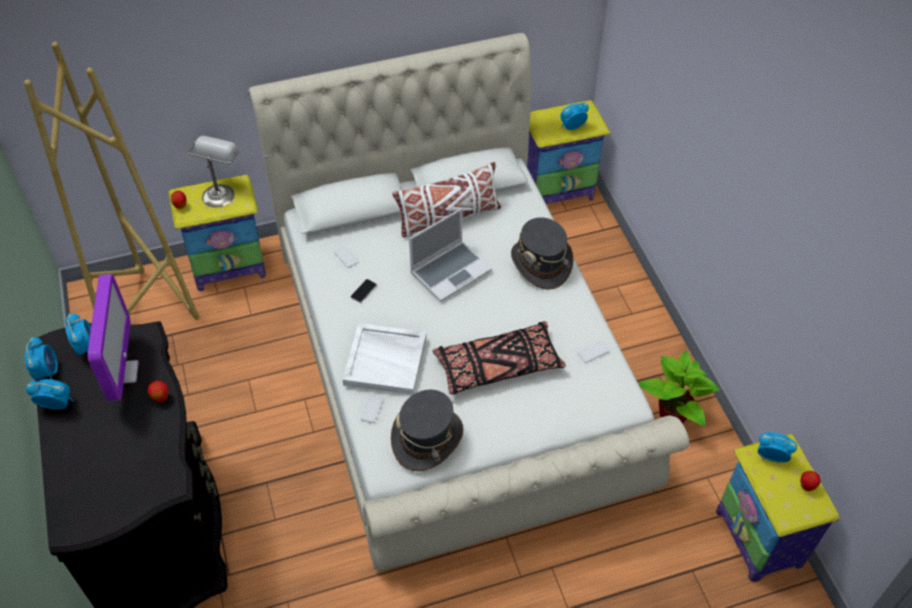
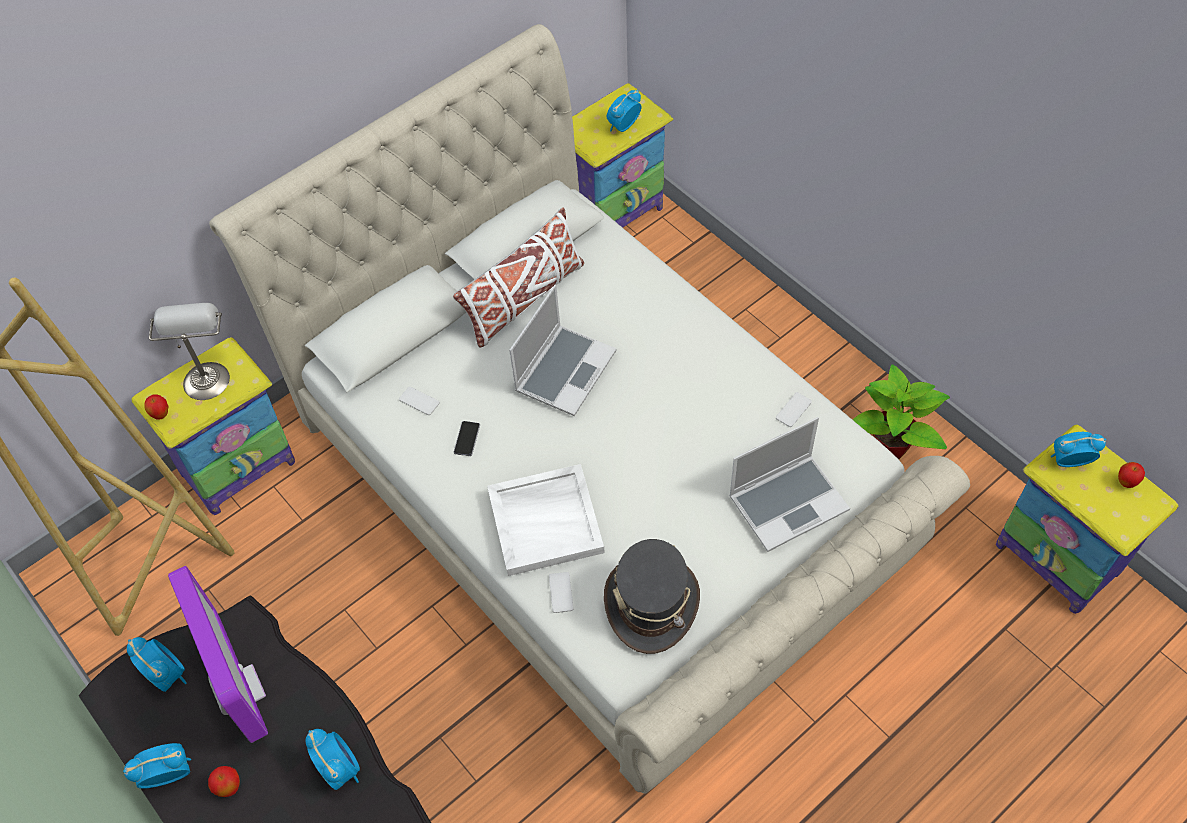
camera: 20 degrees left, 5 degrees up
alarm clock [25,336,58,380] -> alarm clock moved to [305,729,360,790]
apple [148,381,168,403] -> apple moved to [208,766,240,797]
black pillow [433,321,566,394] -> none
grey hat [511,217,574,290] -> none
none -> laptop [729,417,850,552]

